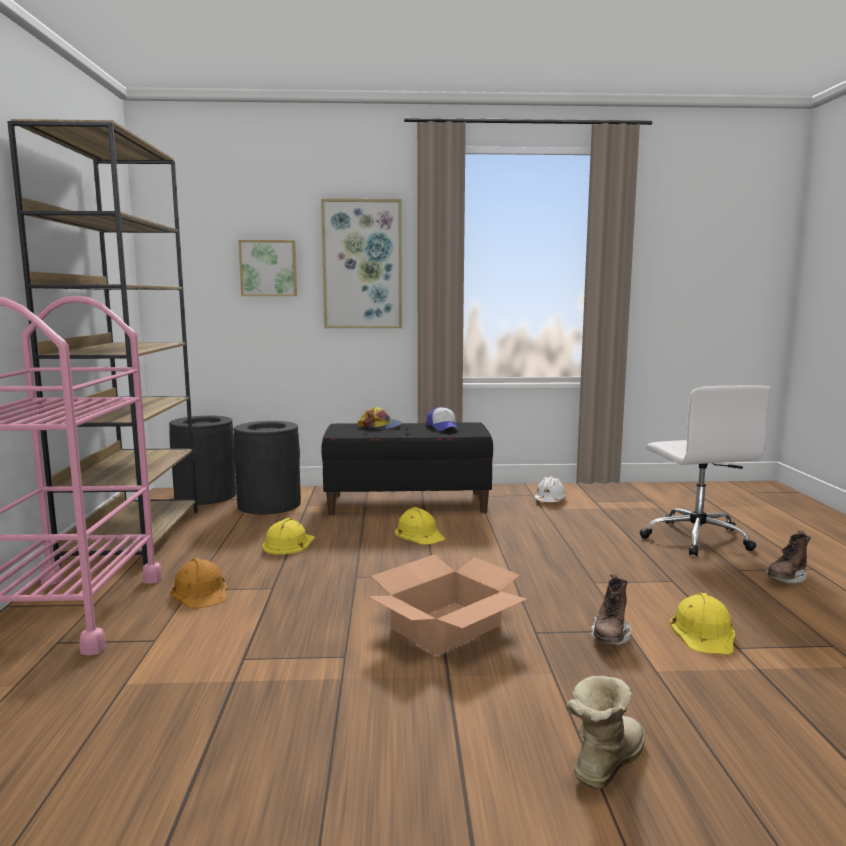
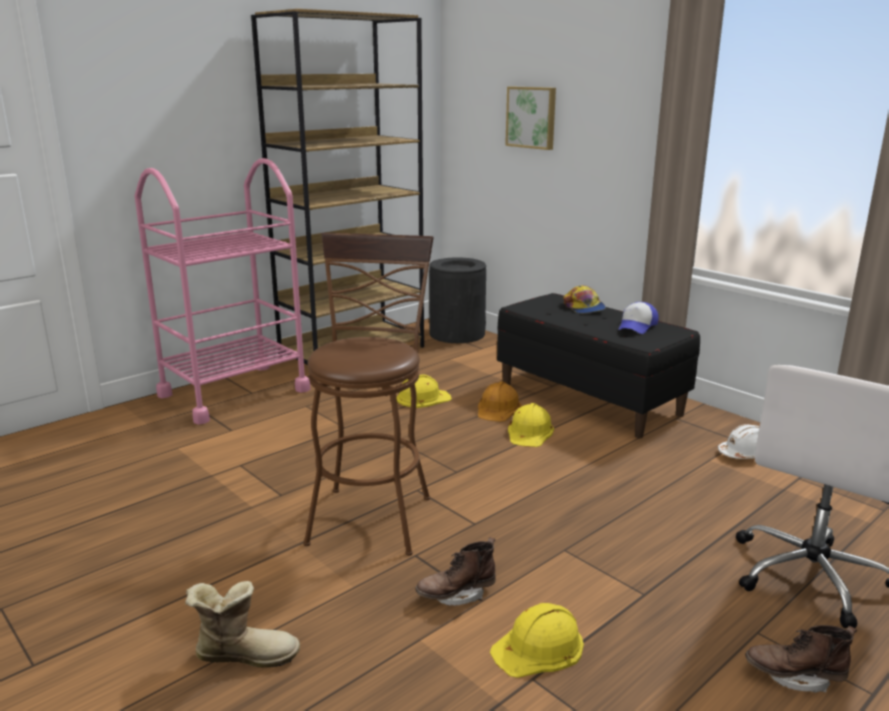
camera: 50 degrees right, 10 degrees up
orange hard hat [171,558,227,609] -> orange hard hat moved to [478,381,522,422]
black trash can [234,421,301,515] -> none
picture [321,198,402,328] -> none
cardboard box [368,554,527,655] -> brown stool [304,233,434,556]

